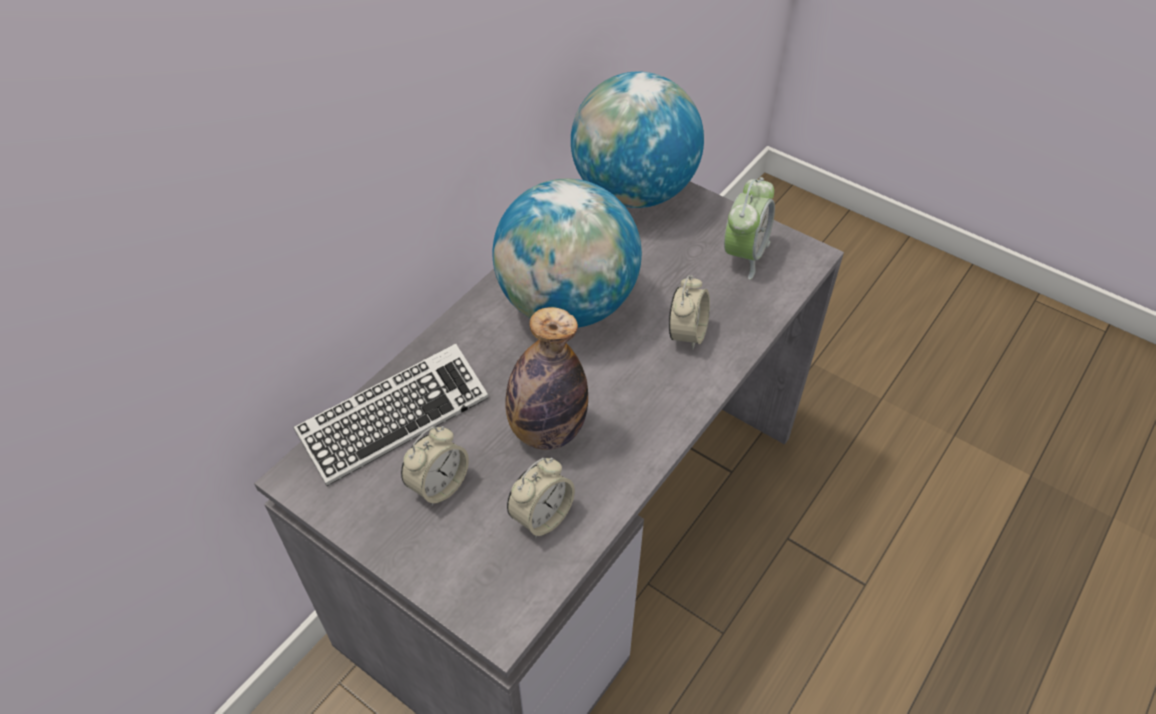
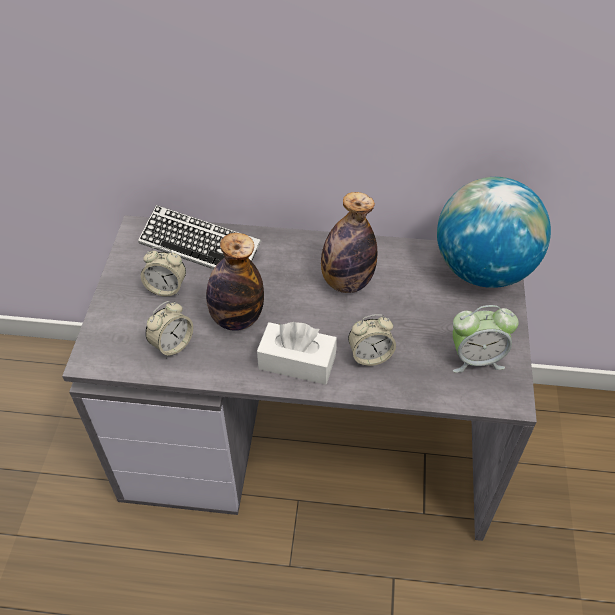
camera: 60 degrees right, 0 degrees up
globe [492,179,642,328] -> bottle [321,192,378,293]
alarm clock [507,458,575,538] -> alarm clock turned 60 degrees counterclockwise [145,301,193,358]
none -> white tissue box [257,322,337,385]

